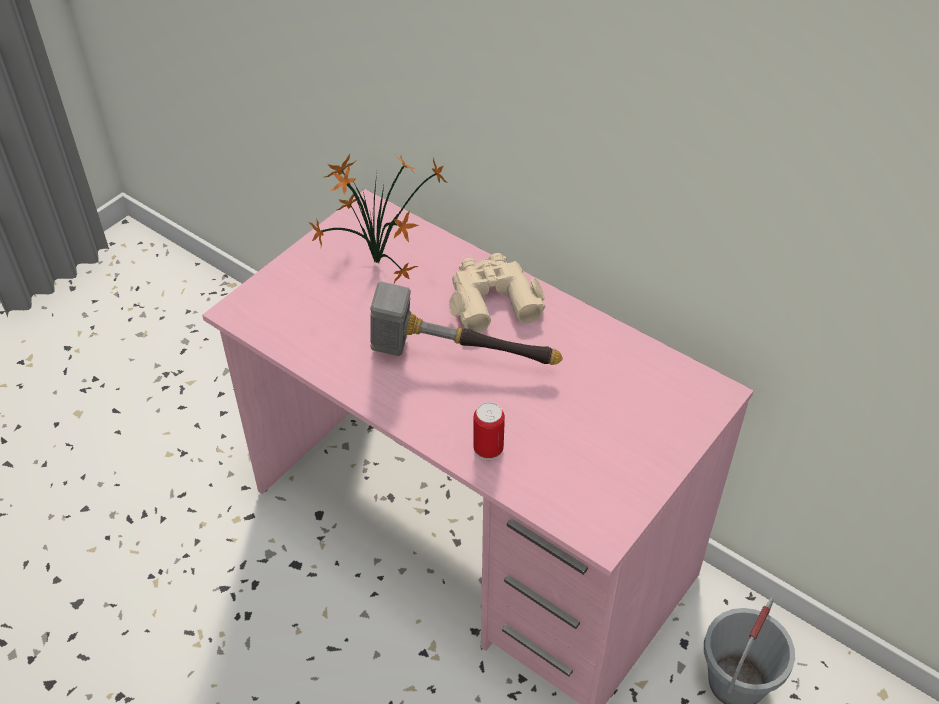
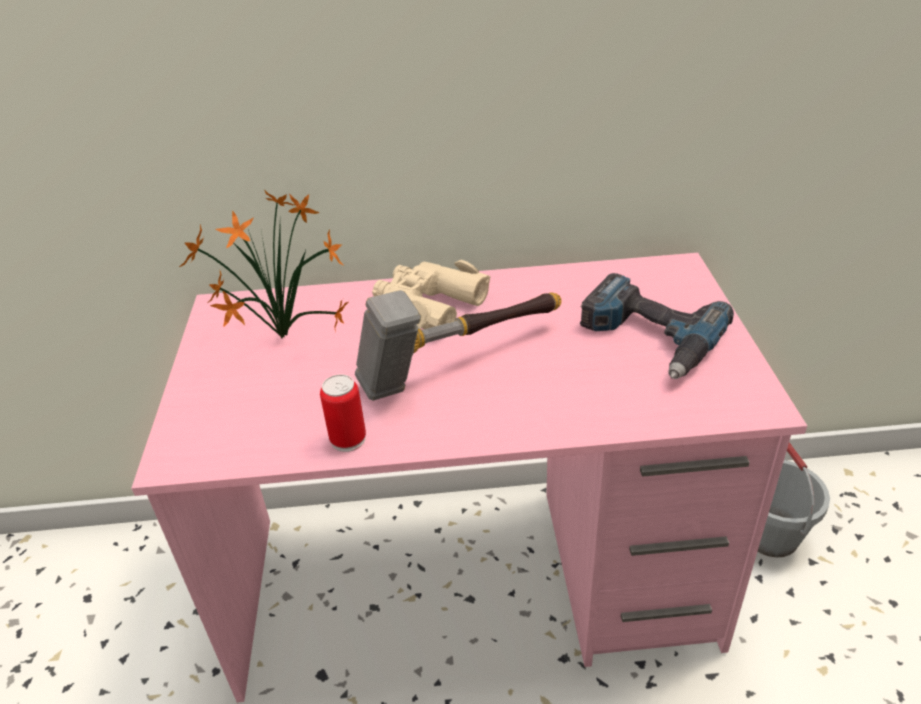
camera: 40 degrees left, 10 degrees down
can [473,402,505,461] -> can moved to [320,374,366,452]
none -> power drill [580,273,734,379]

